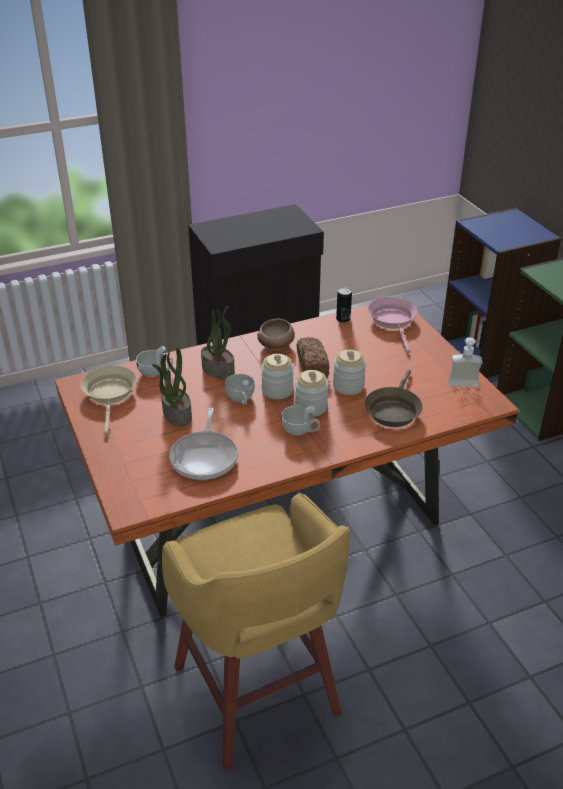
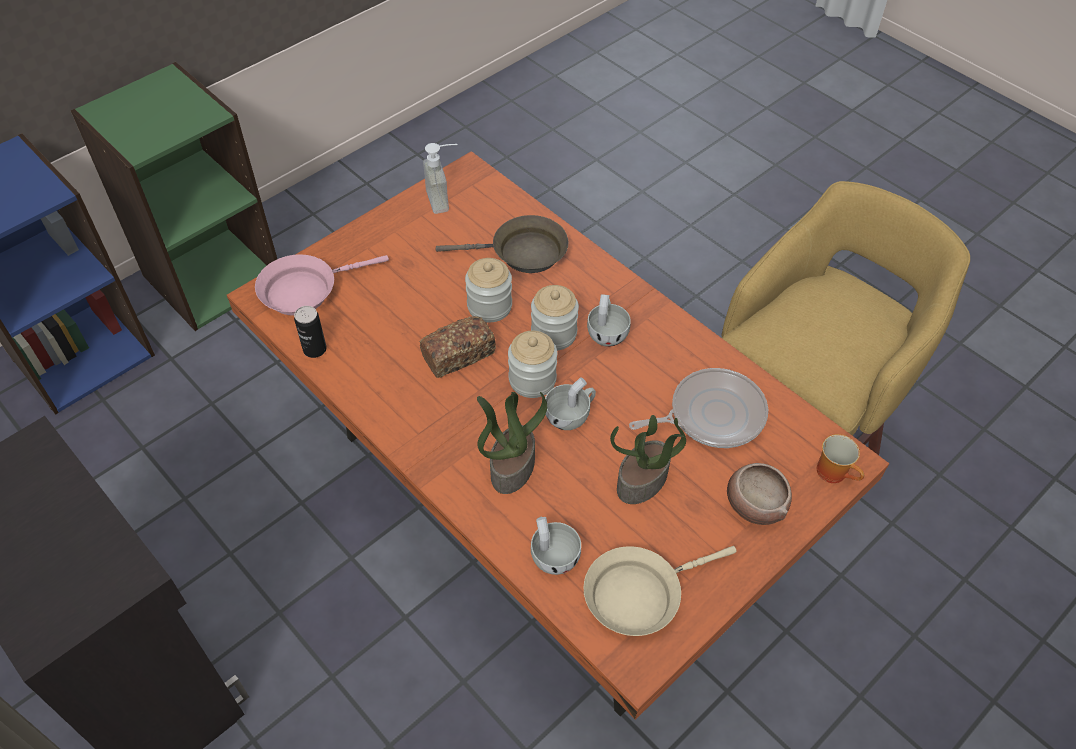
camera: 110 degrees left, 15 degrees up
bowl [258,319,295,350] -> bowl moved to [727,463,792,525]
none -> mug [817,434,864,483]

